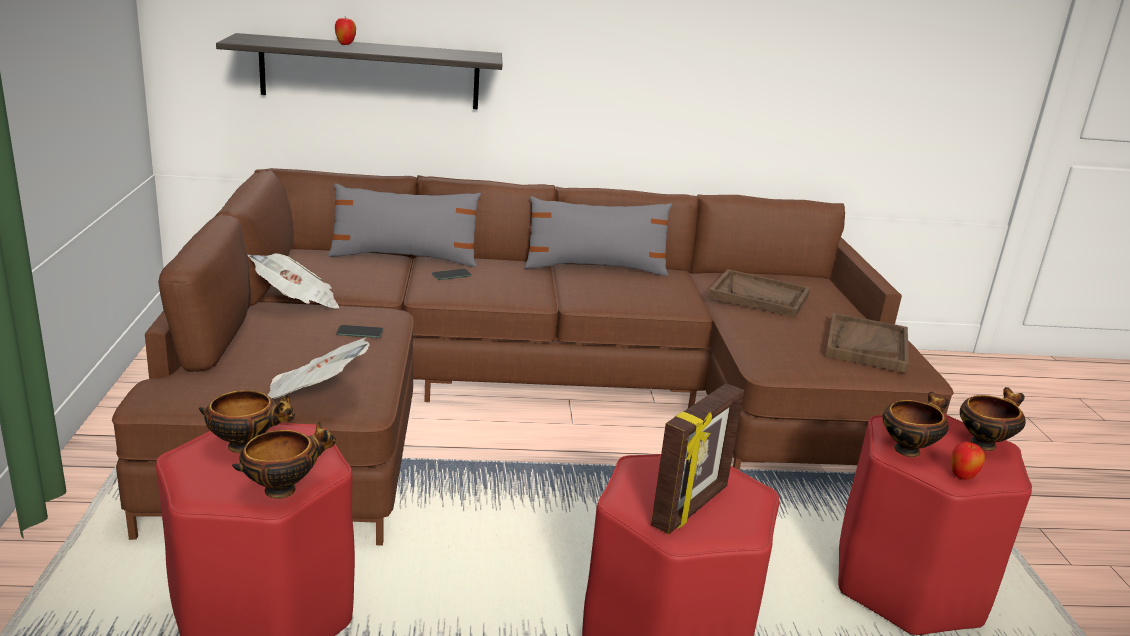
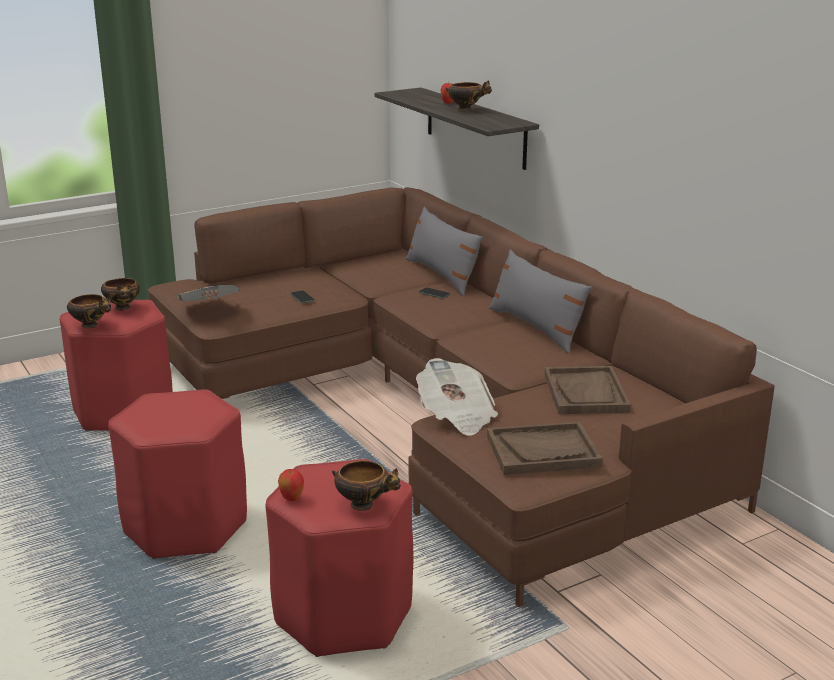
camera: 65 degrees right, 0 degrees up
newspaper [248,253,339,309] -> newspaper moved to [416,358,498,436]
picture frame [651,383,744,534] -> none
bowl [883,392,949,457] -> bowl moved to [446,81,492,111]

